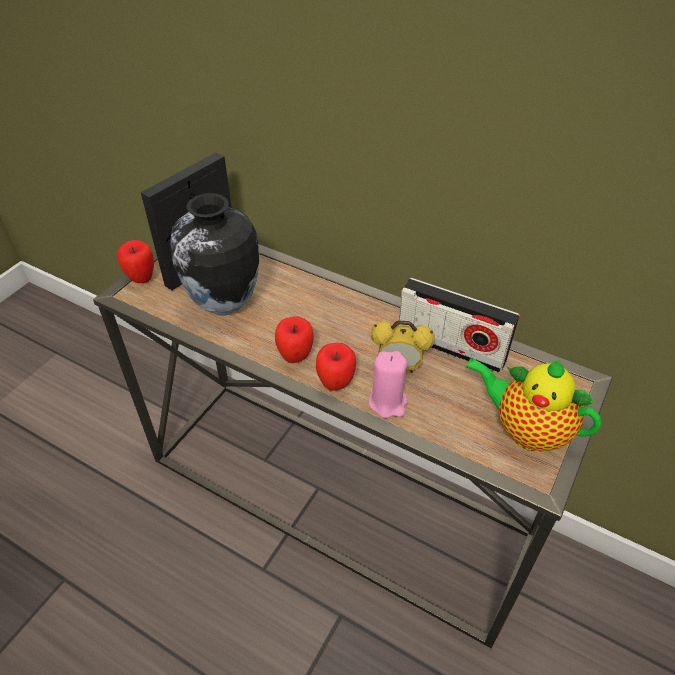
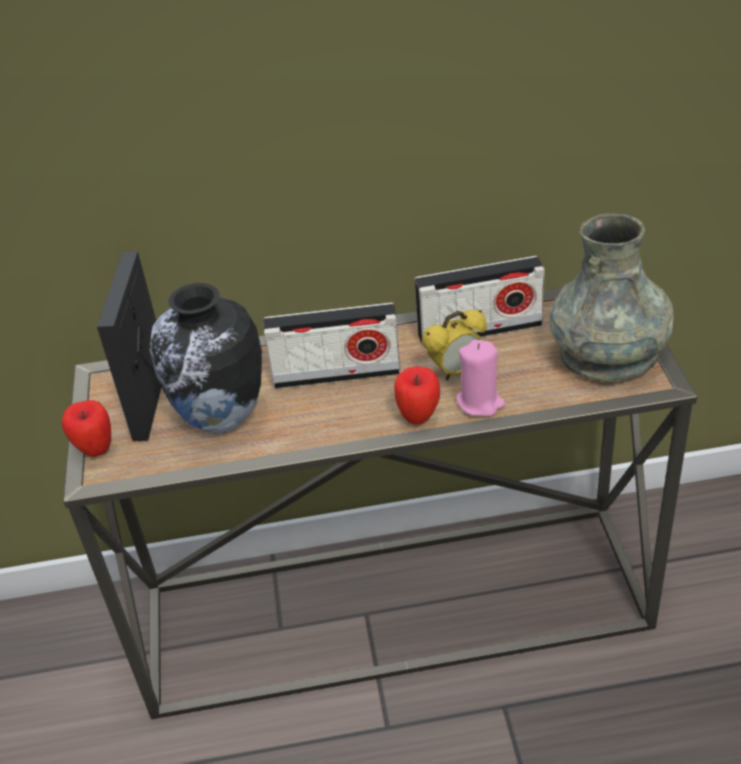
camera: 35 degrees left, 5 degrees down
apple [275,317,314,363] -> none
teapot [466,358,601,452] -> grey vase [549,213,674,382]
none -> radio [263,303,401,389]

